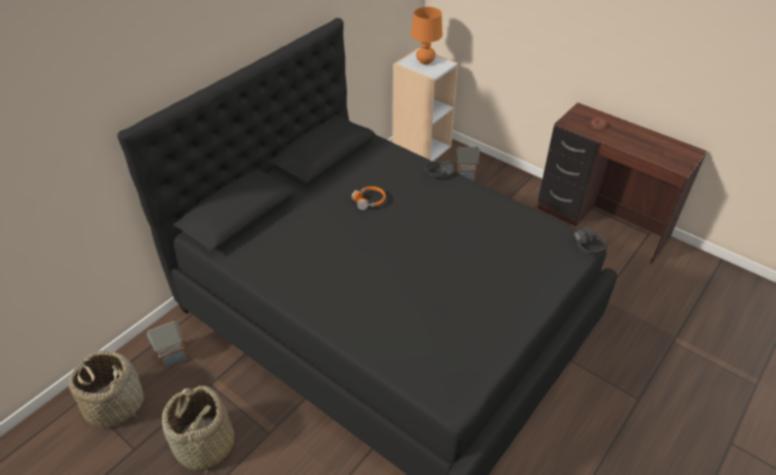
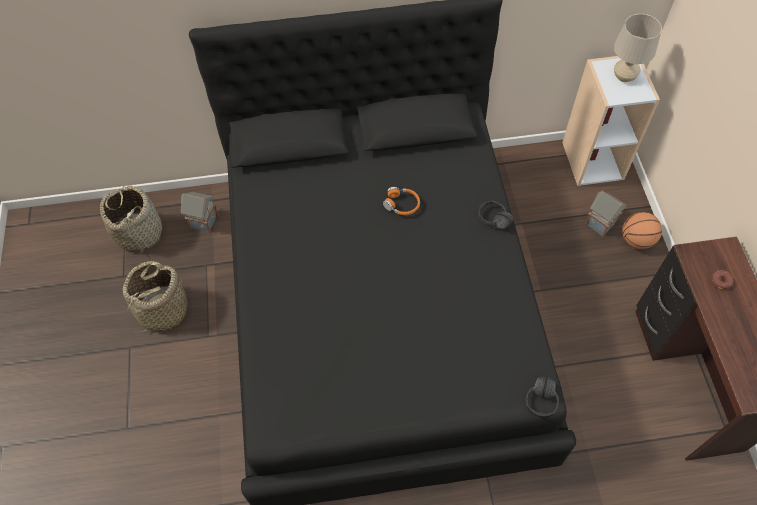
camera: 45 degrees right, 15 degrees up
orange table lamp [411,7,442,65] -> beige table lamp [614,14,662,82]
none -> basketball [622,212,662,249]

